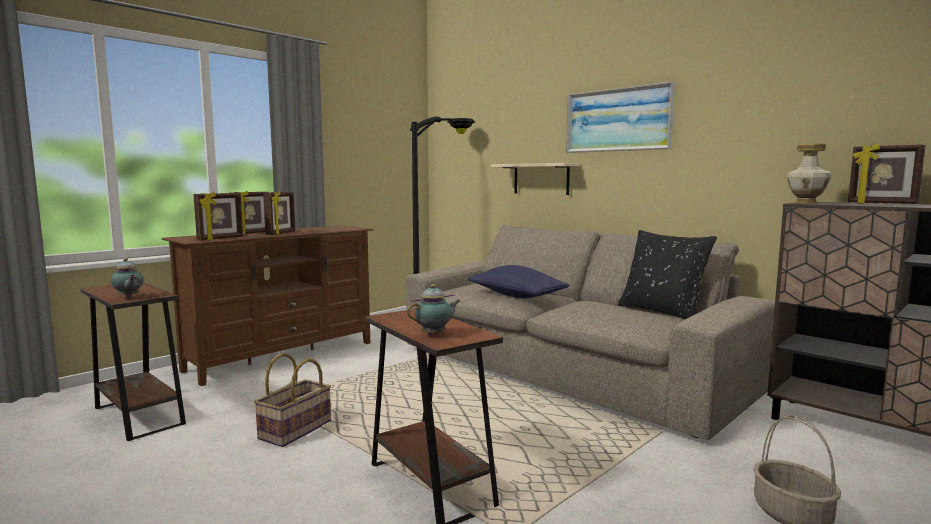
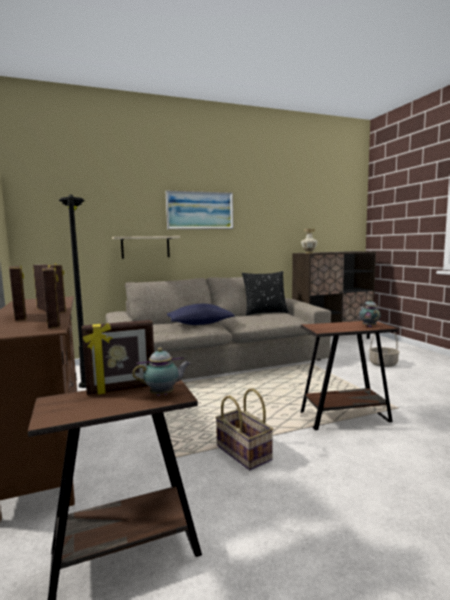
camera: 65 degrees left, 0 degrees up
picture frame [848,143,926,204] -> picture frame moved to [82,320,154,395]

